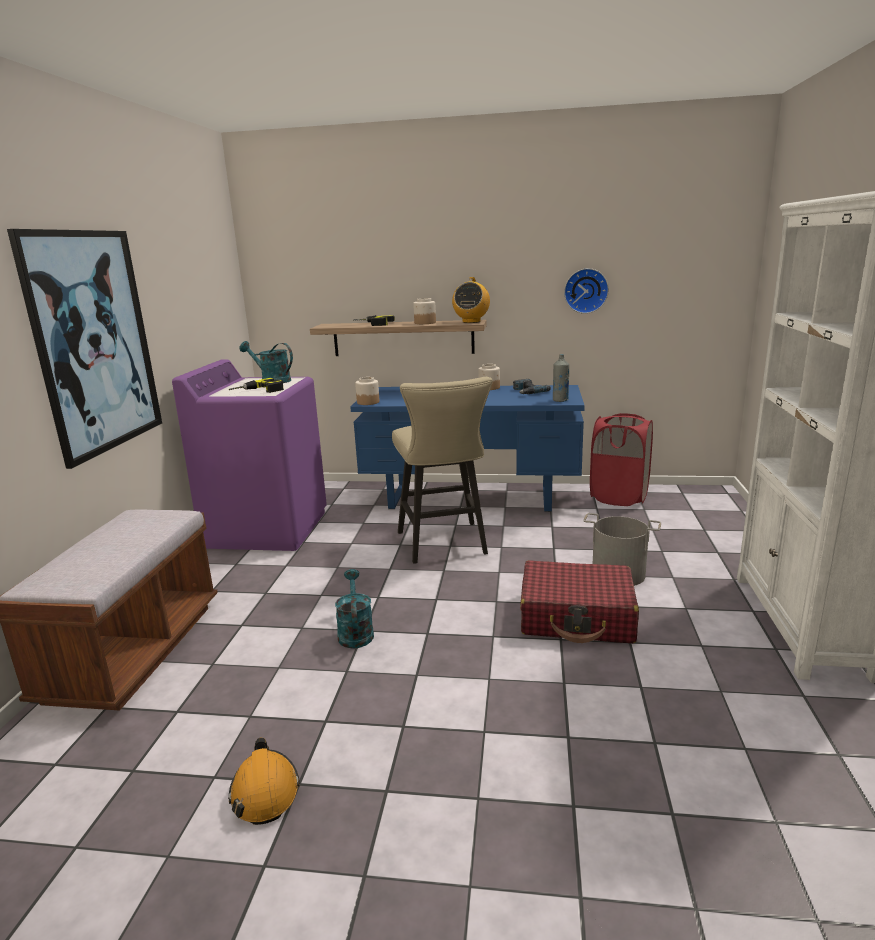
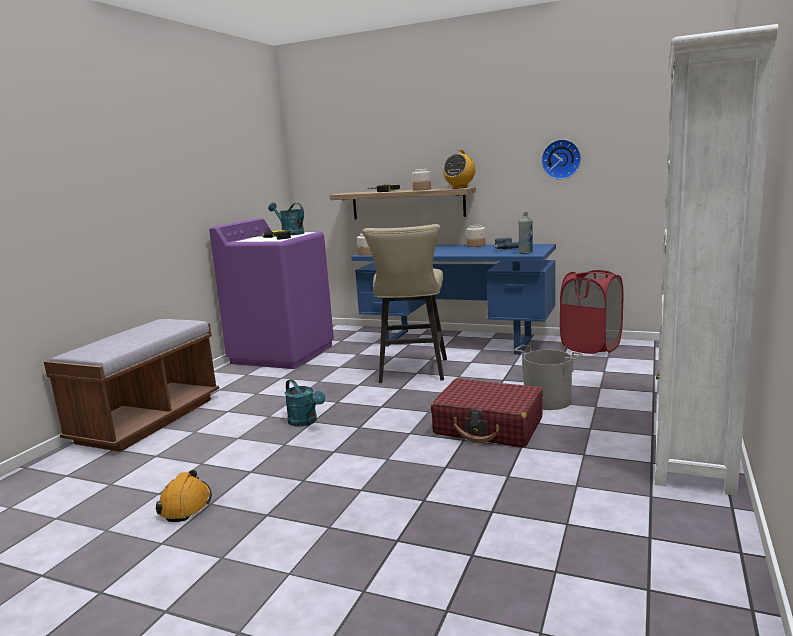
camera: 15 degrees right, 5 degrees down
picture [7,229,162,469] -> none
turquoise watering can [335,569,374,649] -> turquoise watering can turned 135 degrees clockwise [285,379,325,427]

